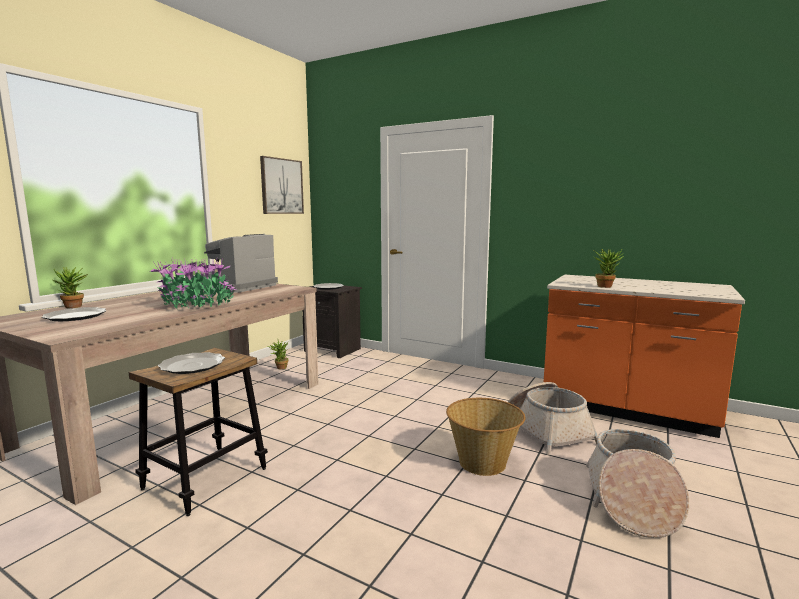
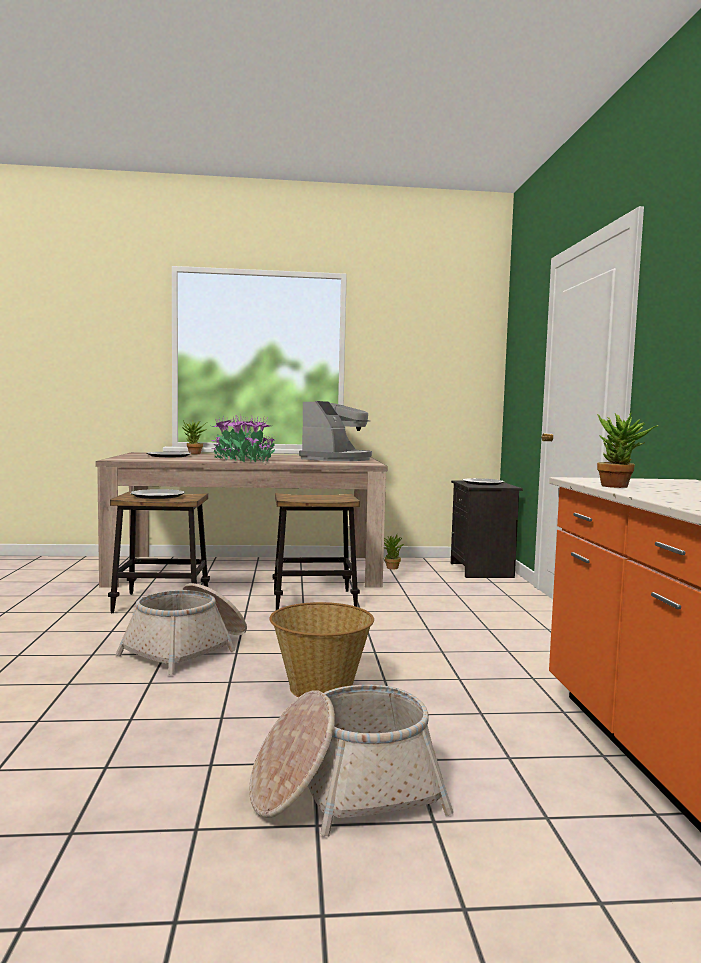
camera: 55 degrees right, 5 degrees down
coffee machine [204,234,278,293] -> coffee machine turned 120 degrees clockwise [299,401,372,461]
picture [260,156,304,214] -> none
basket [508,382,598,455] -> basket moved to [115,583,247,675]
none -> stool [273,493,360,610]

